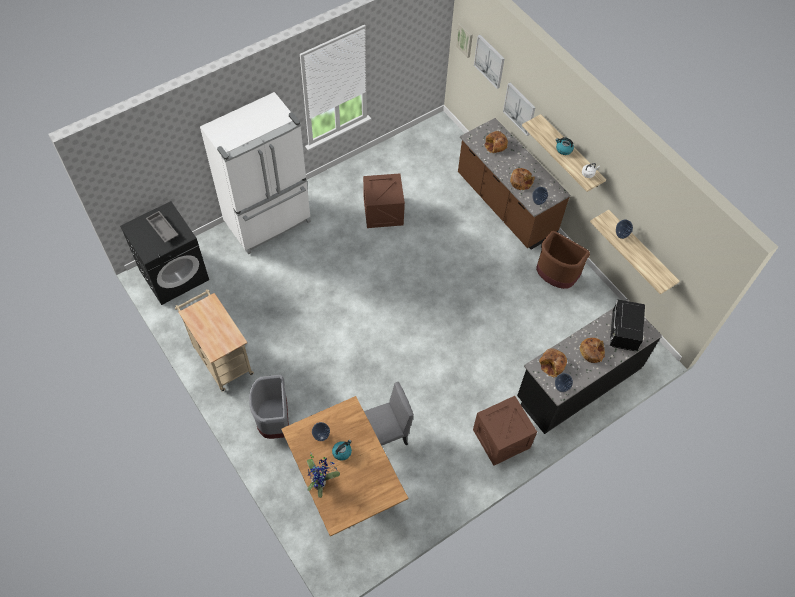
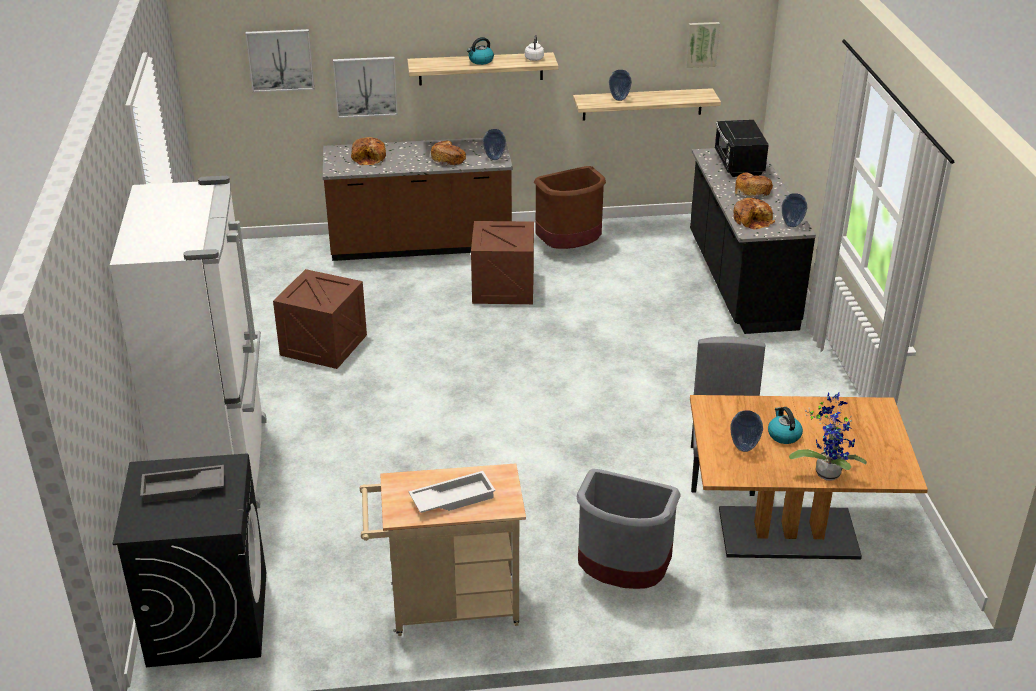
camera: 60 degrees left, 25 degrees down
picture [456,23,473,58] -> picture moved to [686,22,720,68]
crate [473,396,537,466] -> crate moved to [471,221,534,304]
black microwave [610,299,645,351] -> black microwave turned 45 degrees clockwise [715,120,769,177]
none -> white tray [408,471,496,513]

